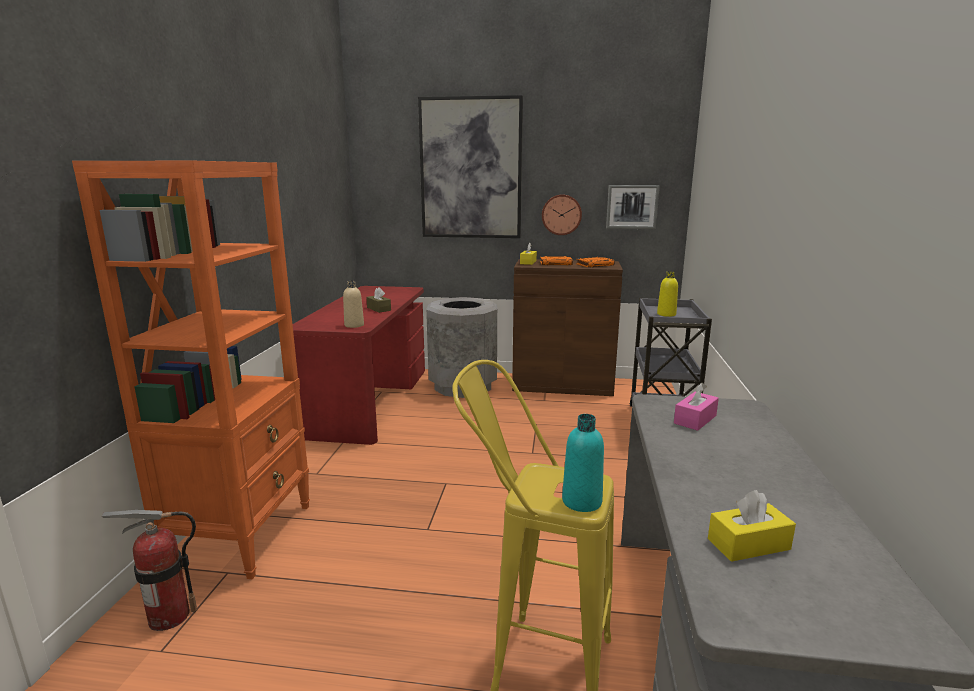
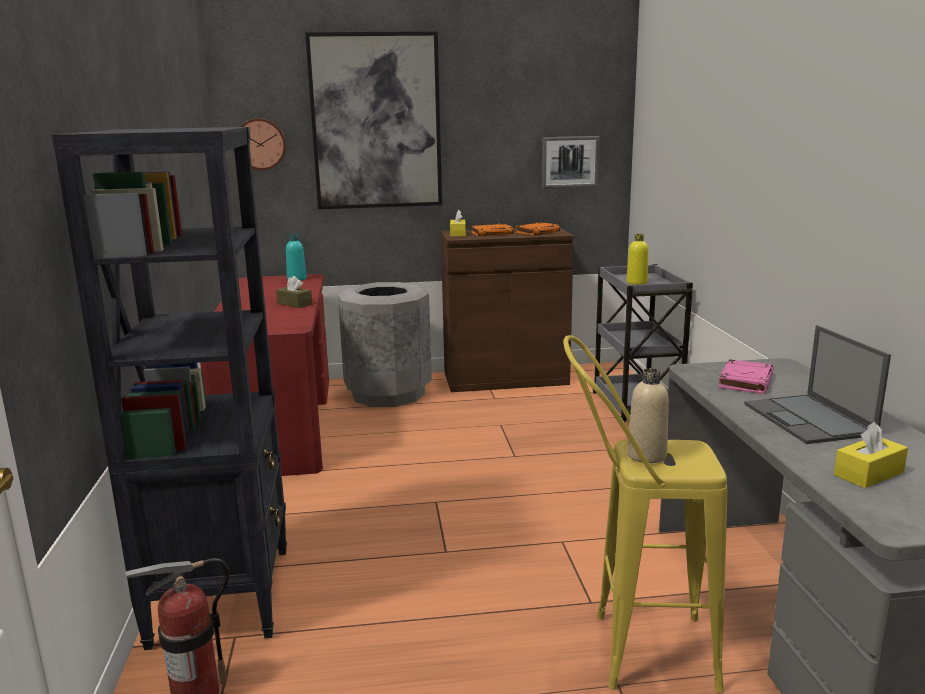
camera: 15 degrees left, 0 degrees up
orange bookcase [72,161,310,579] -> black bookcase [52,127,287,650]
beige bottle [343,281,364,328] -> beige bottle moved to [627,368,669,463]
wall clock [542,194,582,235] -> wall clock moved to [240,118,286,170]
turquoise bottle [562,414,604,512] -> turquoise bottle moved to [286,234,307,281]
pink tissue box [674,383,719,431] -> pink book [718,359,774,394]
none -> laptop [744,325,891,444]

